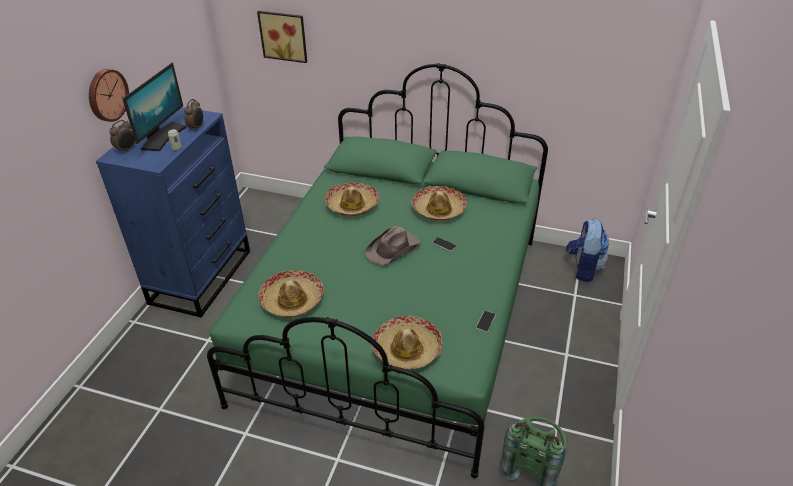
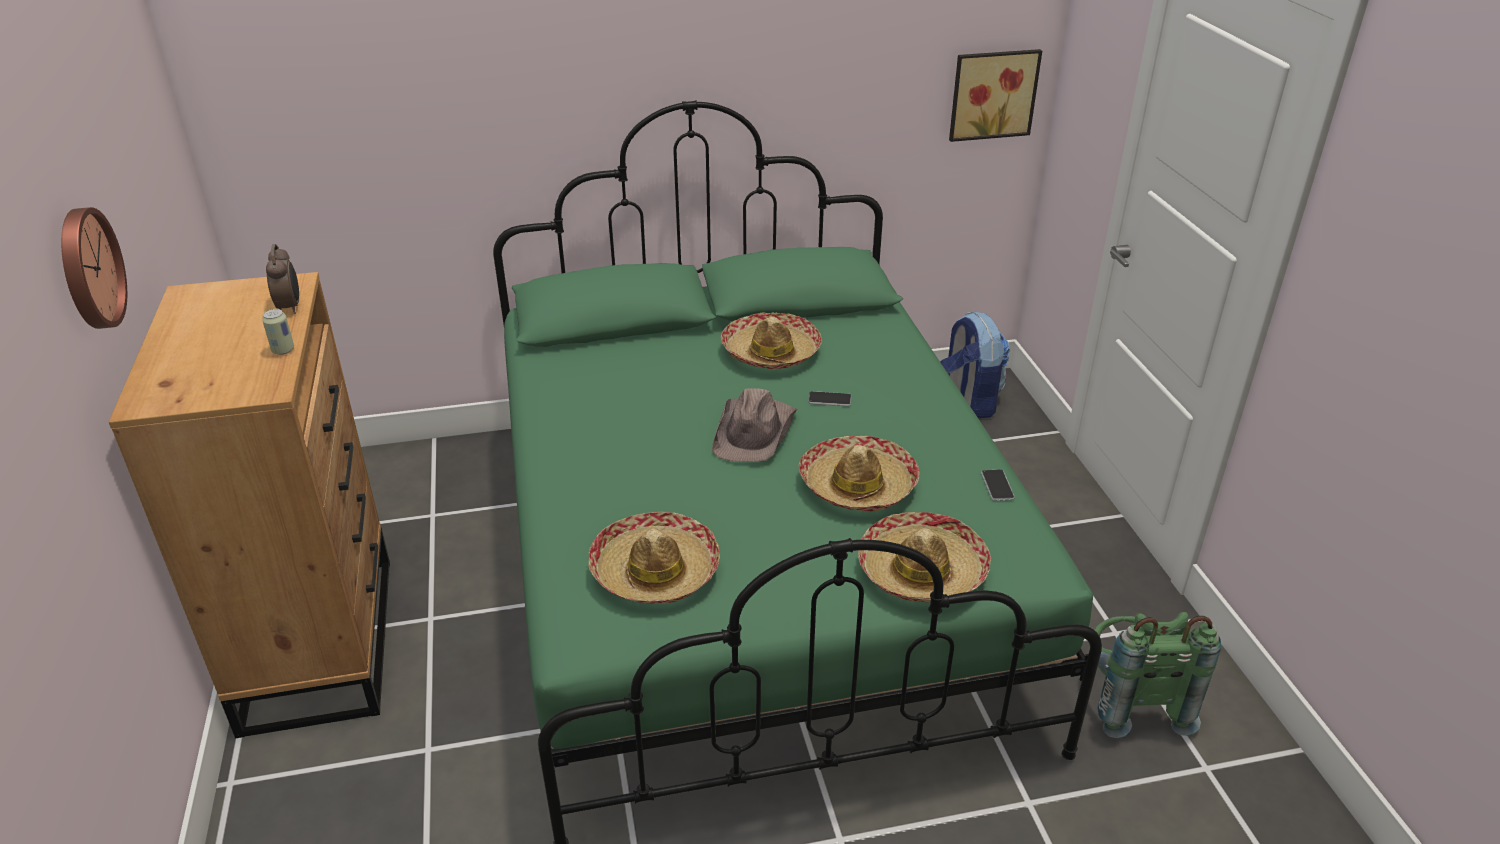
camera: 30 degrees left, 5 degrees down
blue dresser [96,107,250,318] -> brown dresser [109,272,390,738]
alarm clock [109,120,135,154] -> none
monitor [122,63,187,151] -> none
picture [257,11,307,63] -> picture moved to [949,49,1042,142]
hat [325,183,380,217] -> hat moved to [799,436,920,512]

